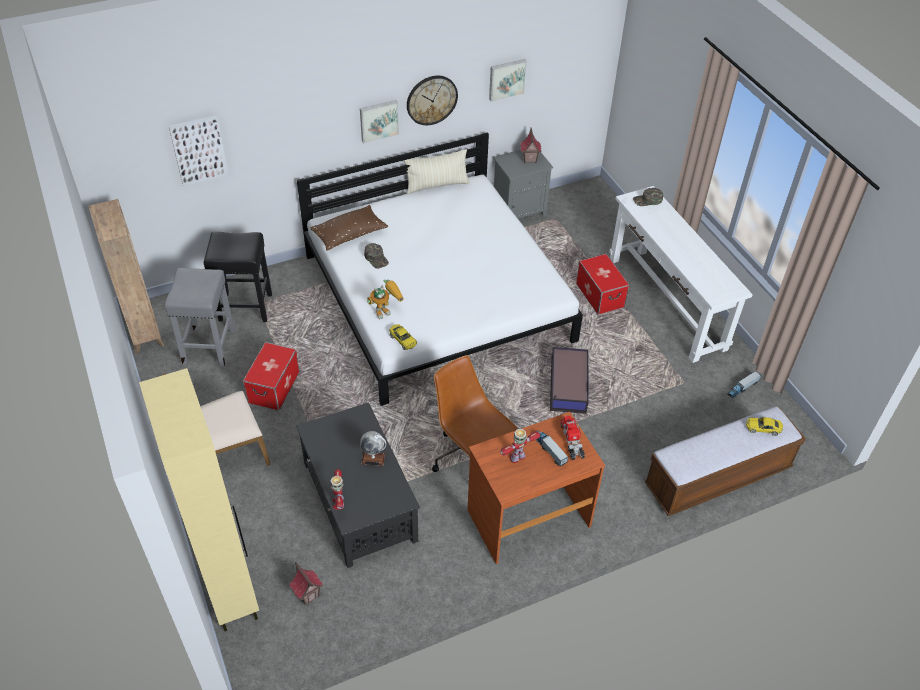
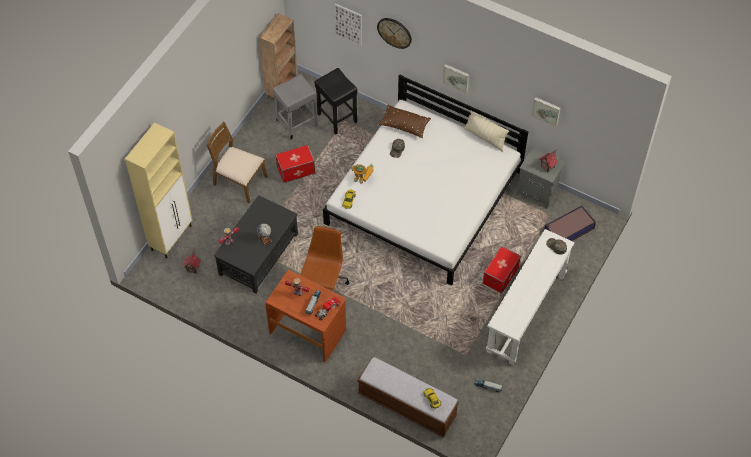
camera: 55 degrees right, 10 degrees up
wall clock [407,76,458,125] -> wall clock moved to [377,18,412,49]
storage box [550,347,589,414] -> storage box moved to [544,206,596,241]

